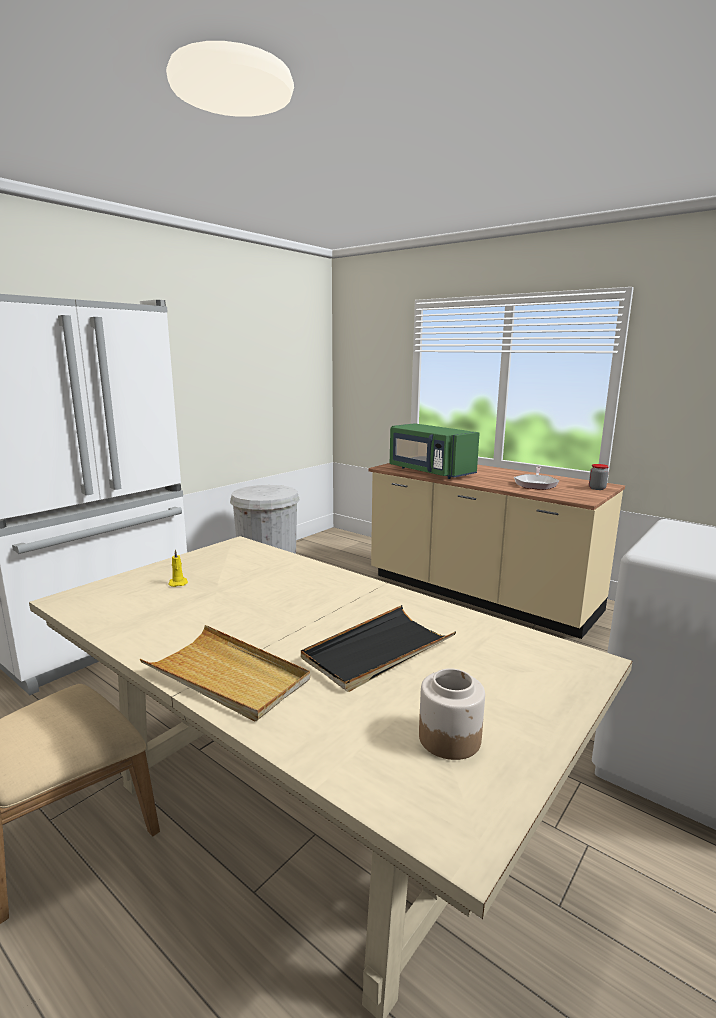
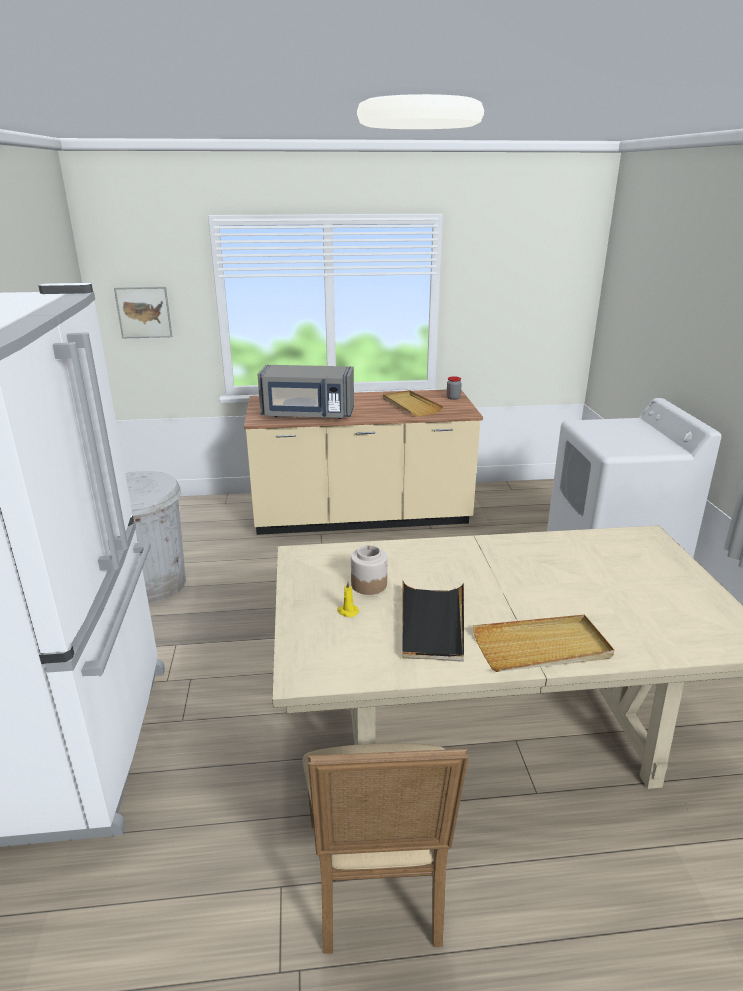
camera: 45 degrees left, 10 degrees up
black tray [301,605,456,692] -> black tray moved to [402,581,464,662]
green microwave [390,423,480,479] -> grey microwave [257,365,354,419]
jar [419,668,485,760] -> jar moved to [351,545,387,595]
frying pan [514,466,559,490] -> beige tray [383,390,444,416]
none -> picture [114,287,172,339]

